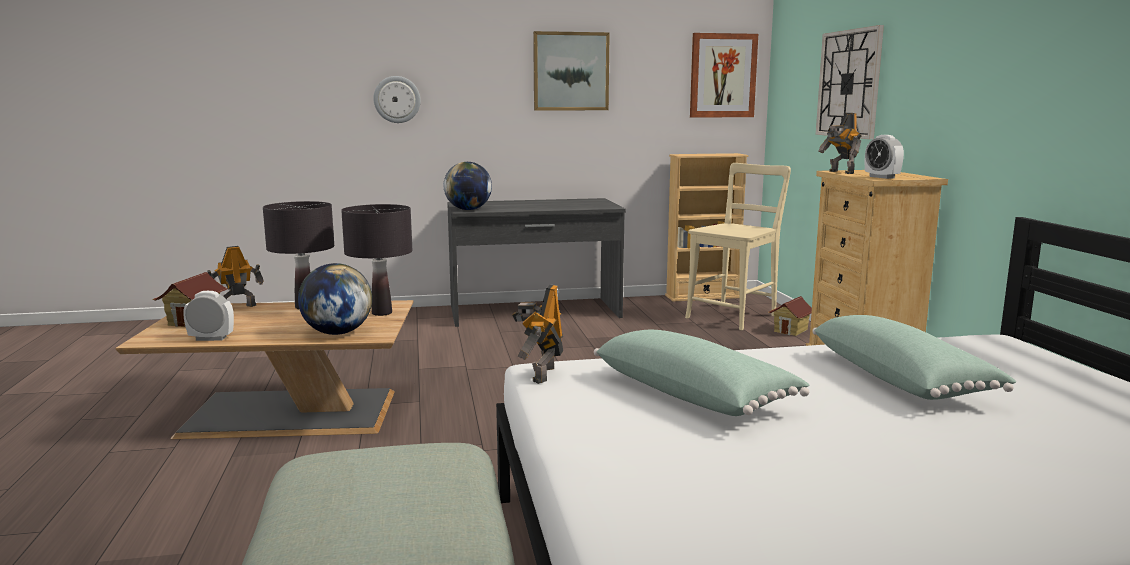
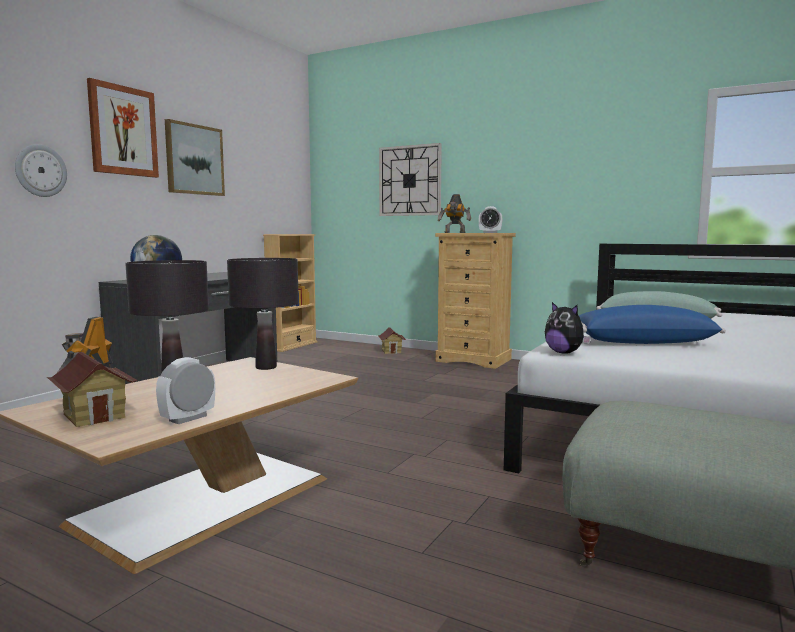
camera: 50 degrees left, 5 degrees down
globe [298,263,372,335] -> none
toy robot [512,284,564,384] -> plush toy [545,302,591,353]
green pillow [594,330,809,416] -> blue pillow [579,305,726,344]
beige chair [685,163,791,330] -> none
picture [690,33,758,118] -> picture moved to [87,78,159,178]

